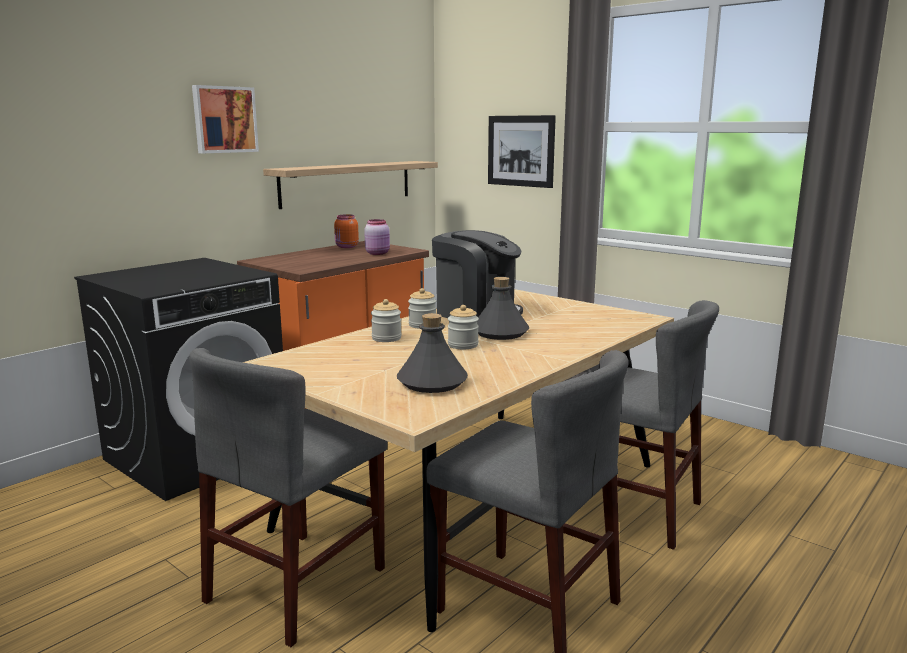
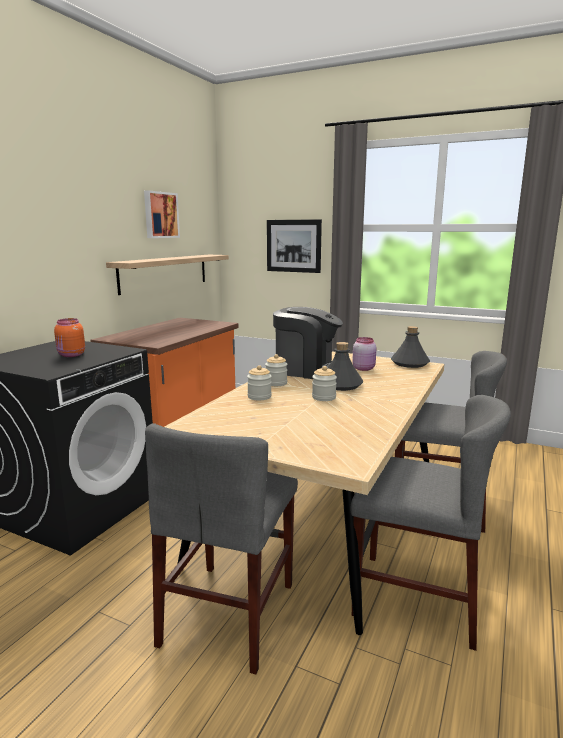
camera: 15 degrees left, 0 degrees up
picture [192,85,259,153] -> picture moved to [144,190,180,238]
orange jar [334,214,359,248] -> orange jar moved to [54,318,85,357]
pink jar [364,219,390,255] -> pink jar moved to [352,337,376,371]
grey bottle [397,313,468,393] -> grey bottle moved to [391,326,430,368]

